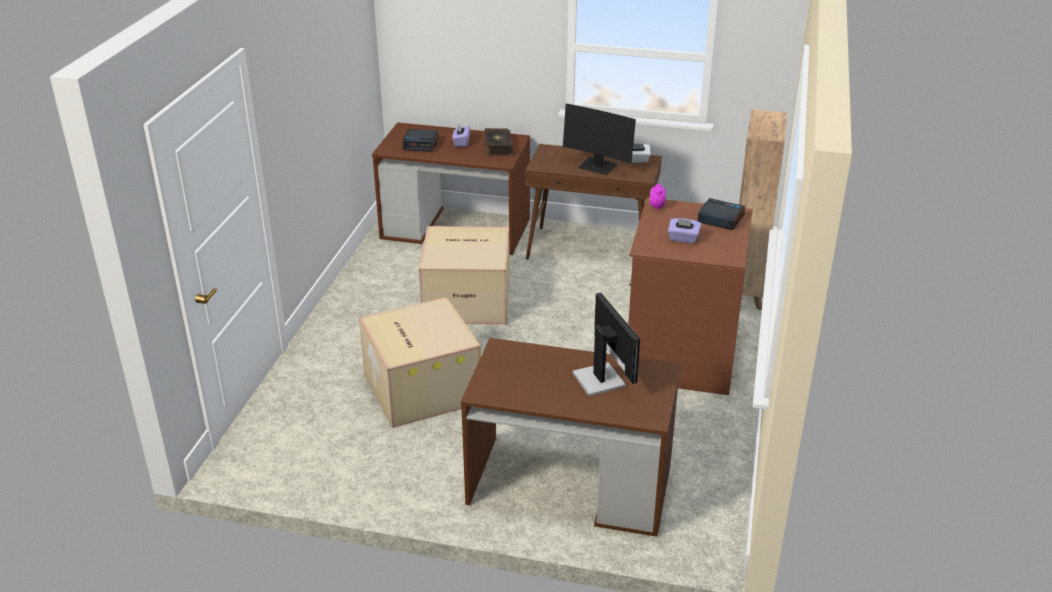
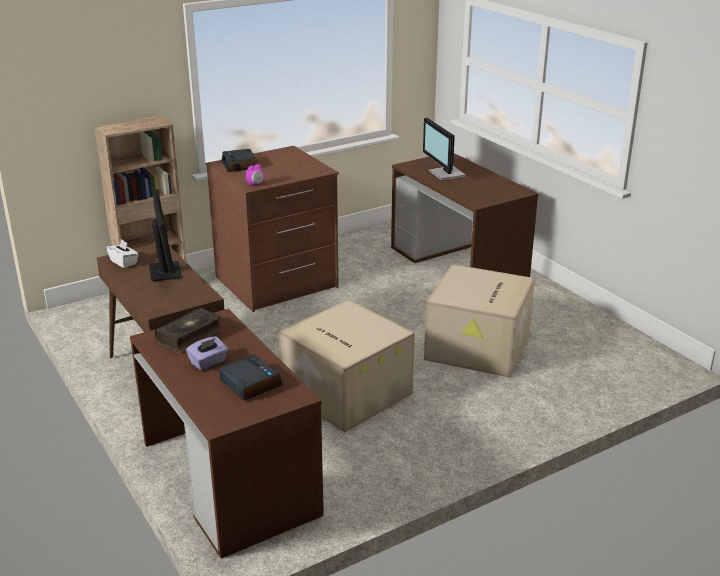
camera: 135 degrees left, 5 degrees down
monitor [572,293,640,396] -> monitor turned 45 degrees counterclockwise [423,118,466,180]
purple tissue box [668,218,701,244] -> none

